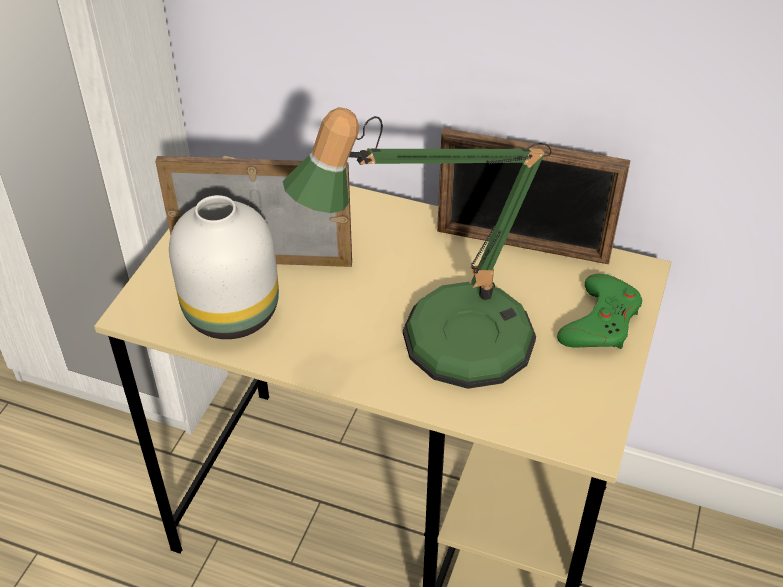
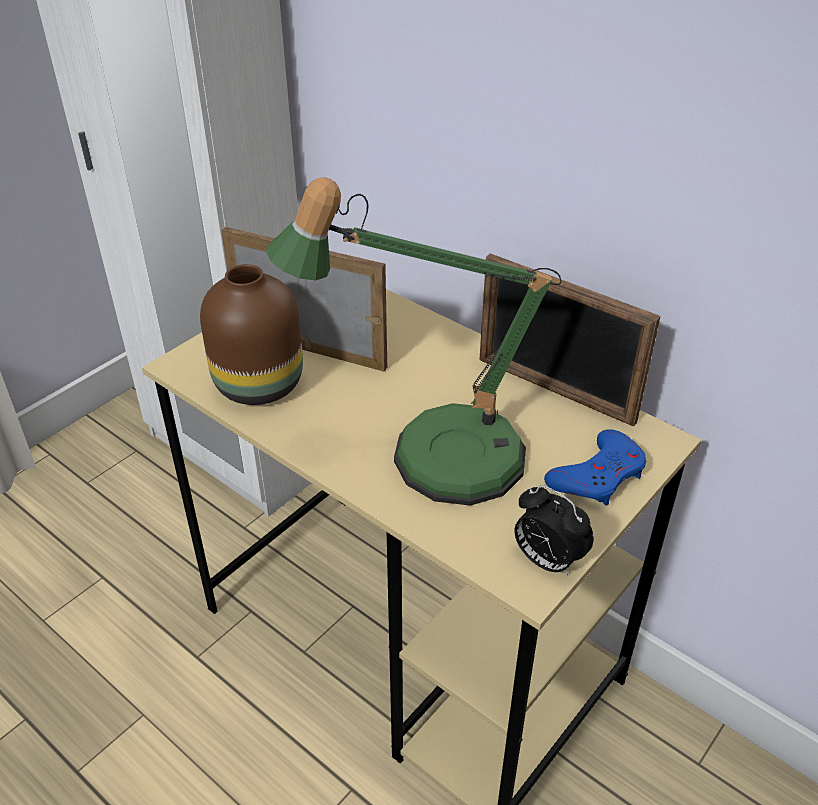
camera: 20 degrees right, 5 degrees down
white vase [169,195,279,339] -> brown vase [200,264,303,405]
green game controller [557,274,642,349] -> blue game controller [544,429,646,506]
none -> alarm clock [515,485,594,576]

